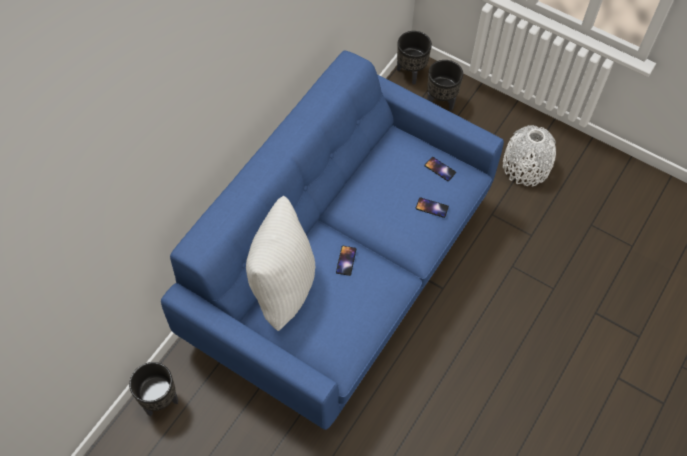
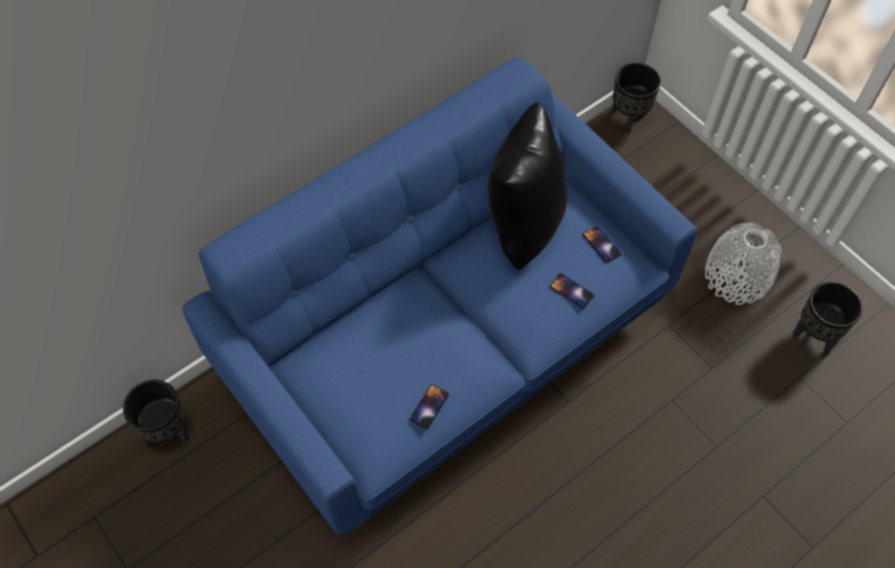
camera: 20 degrees right, 0 degrees up
white pillow [246,196,315,331] -> none
phone [336,246,356,276] -> phone moved to [409,385,449,429]
black planter [427,60,463,111] -> black planter moved to [793,282,863,354]
none -> black pillow [488,102,568,271]

